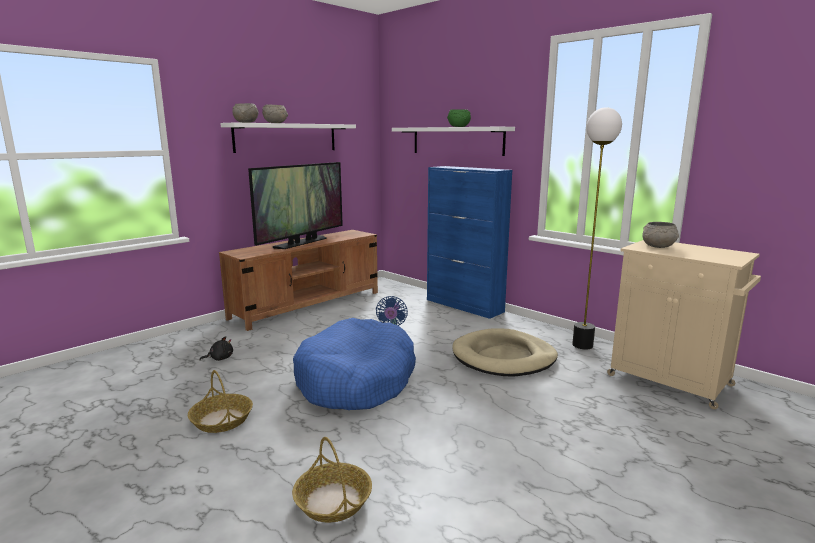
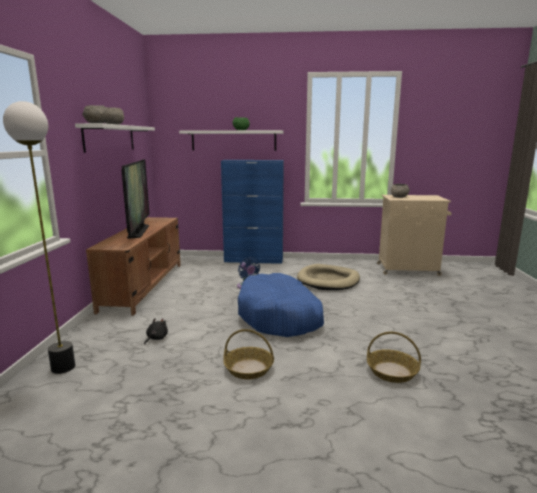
camera: 40 degrees left, 0 degrees up
floor lamp [572,107,622,349] -> floor lamp moved to [3,101,75,374]

